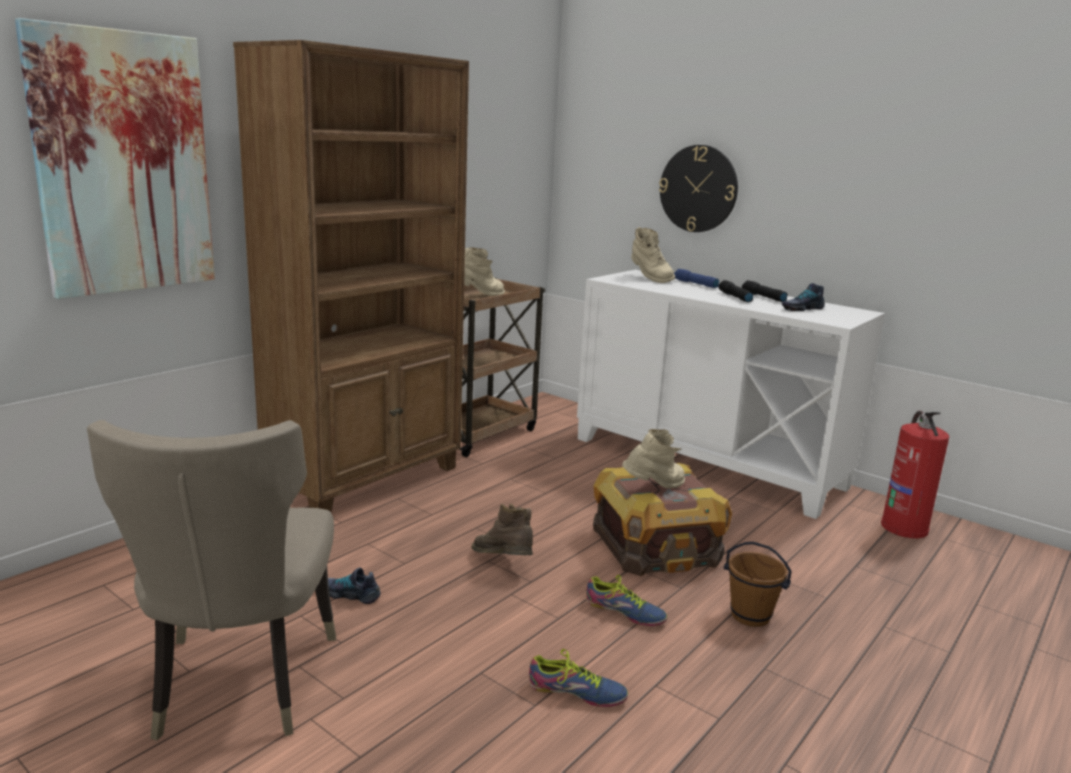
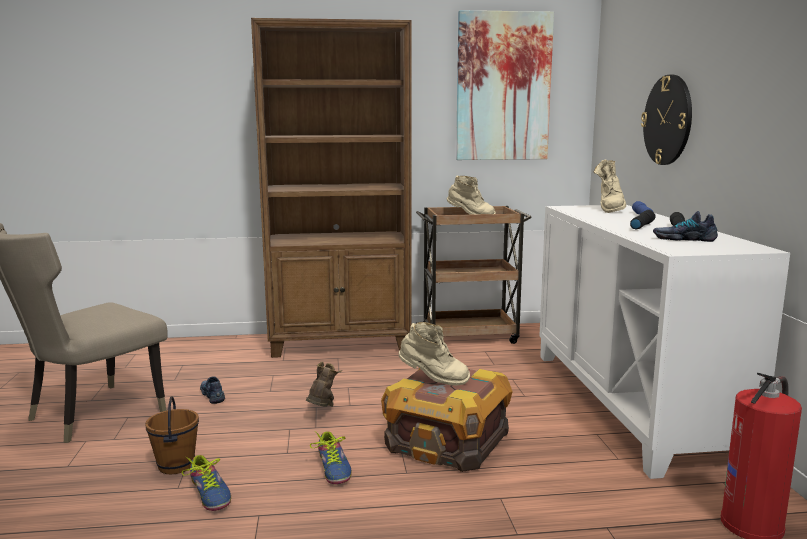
camera: 45 degrees right, 5 degrees down
picture [15,18,215,299] -> picture moved to [456,10,554,160]
brown bucket [724,542,792,627] -> brown bucket moved to [145,396,199,474]

